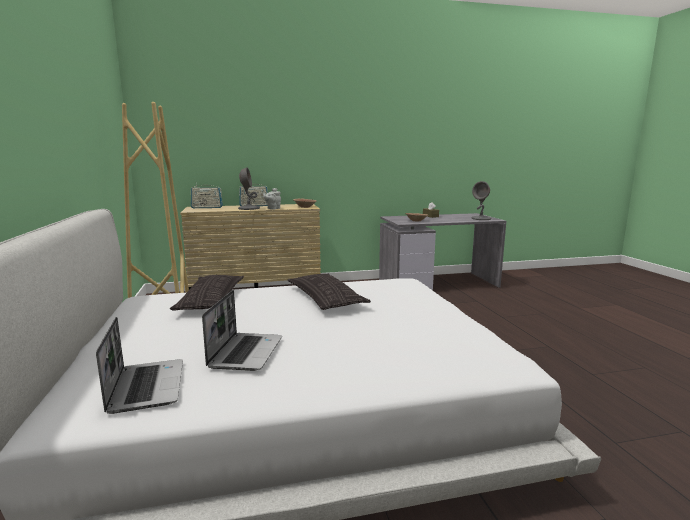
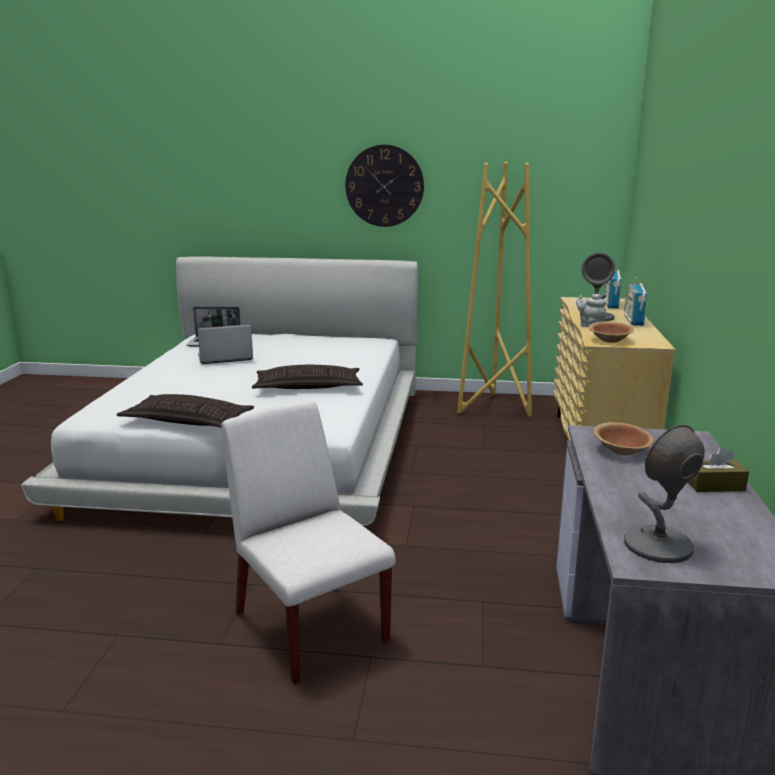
camera: 110 degrees right, 5 degrees up
pillow [170,275,244,311] -> pillow moved to [117,394,254,428]
laptop [202,290,282,371] -> laptop turned 135 degrees clockwise [198,324,253,364]
none -> white chair [221,401,396,684]
none -> wall clock [345,145,424,227]

